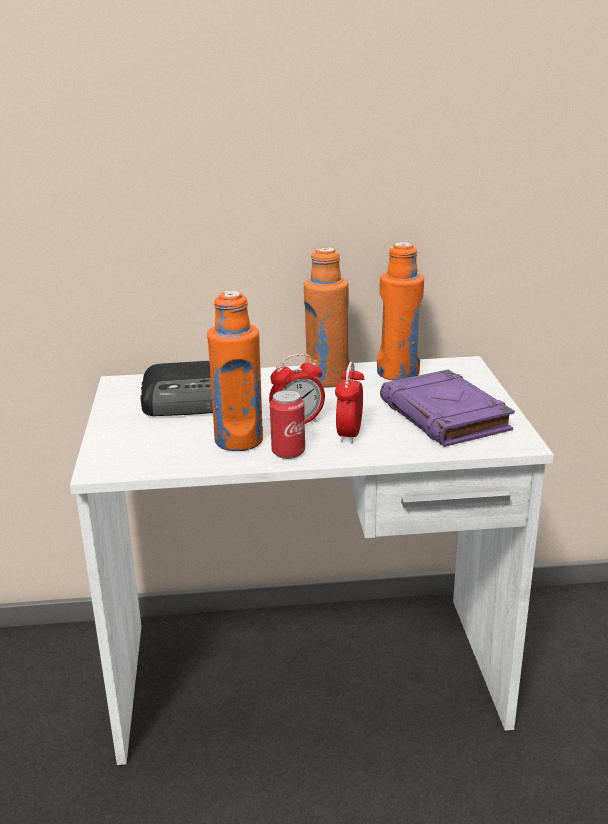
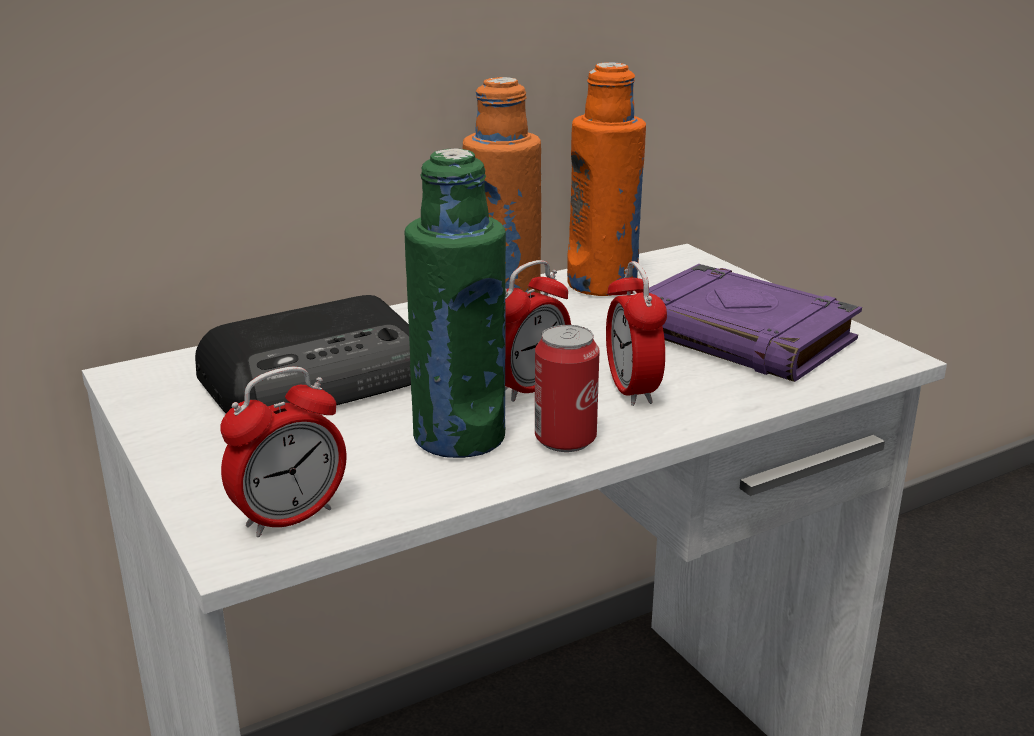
camera: 25 degrees left, 0 degrees up
orange bottle [207,291,263,451] -> green bottle [405,149,506,458]
none -> alarm clock [220,367,346,537]

